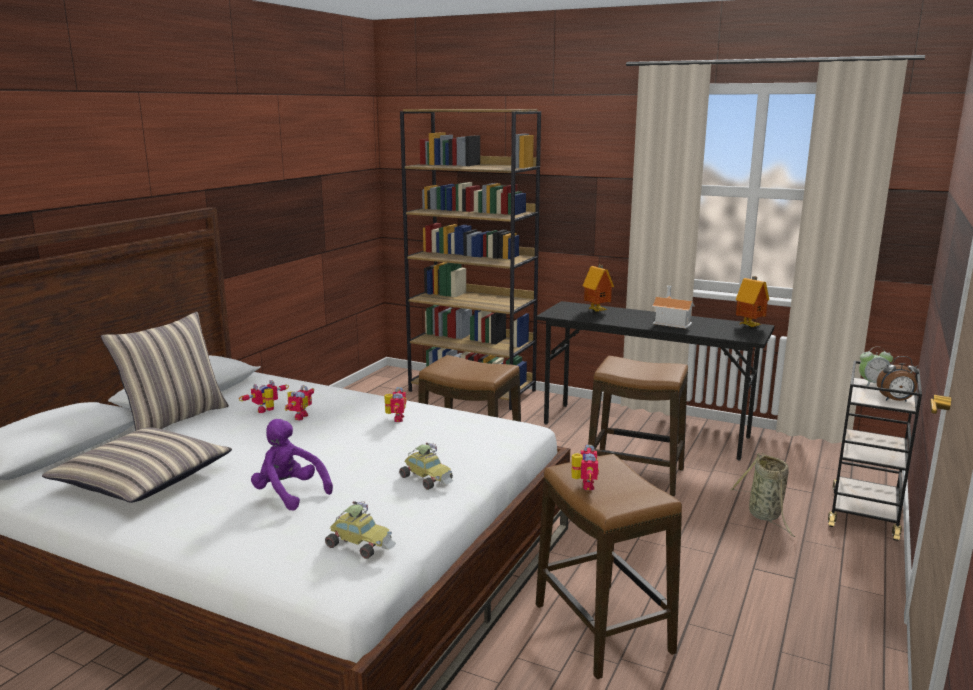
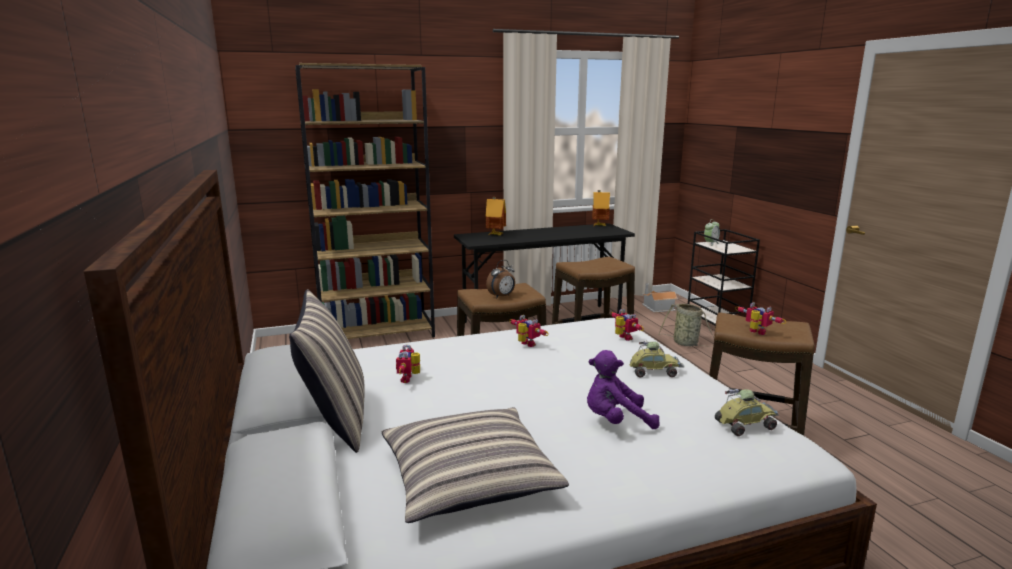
camera: 45 degrees left, 0 degrees up
toy robot [285,385,314,420] -> toy robot moved to [611,309,644,341]
toy house [652,286,695,329] -> toy house moved to [641,283,678,313]
alarm clock [877,356,919,402] -> alarm clock moved to [486,260,515,298]

